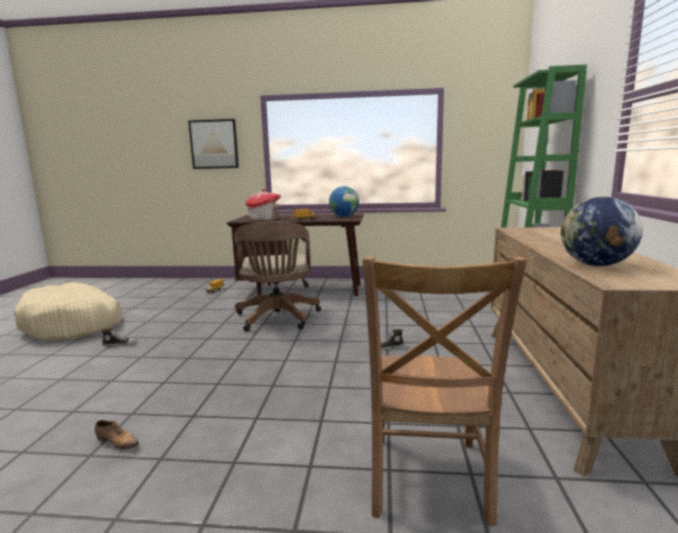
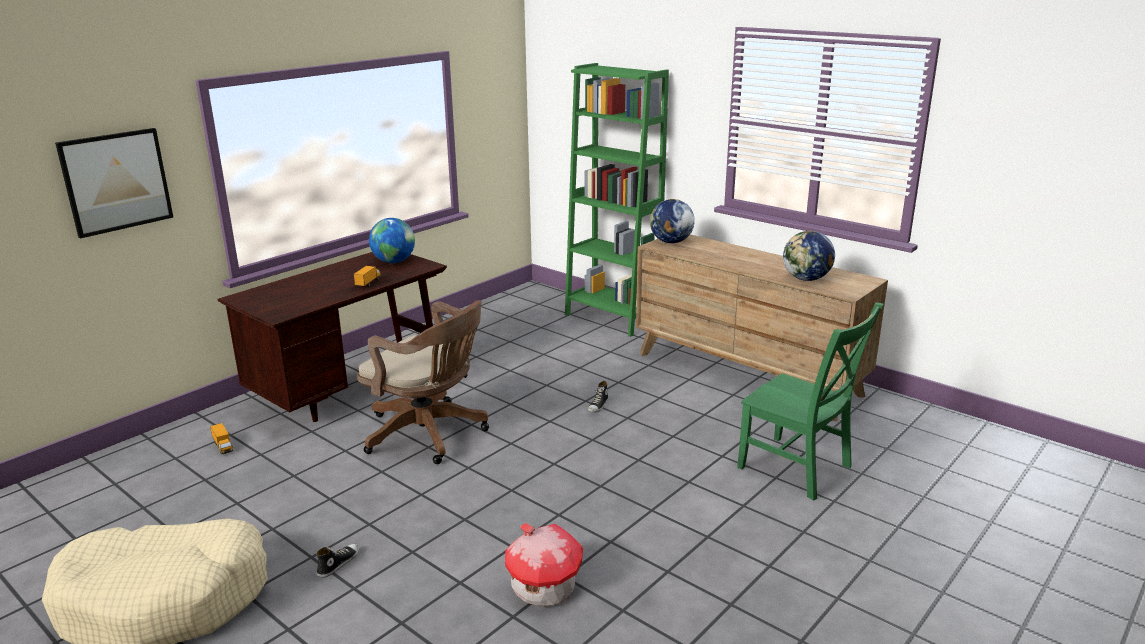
camera: 55 degrees left, 10 degrees up
shoe [95,420,139,450] -> none
toy house [245,188,281,220] -> toy house moved to [505,523,583,607]
brown chair [363,257,527,527] -> green chair [737,302,883,501]
none -> globe [650,199,695,243]

